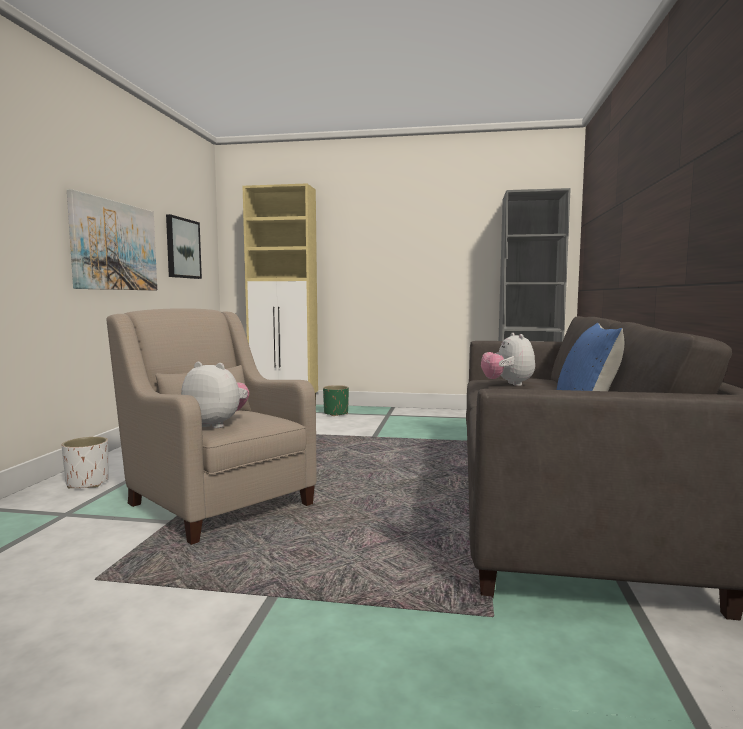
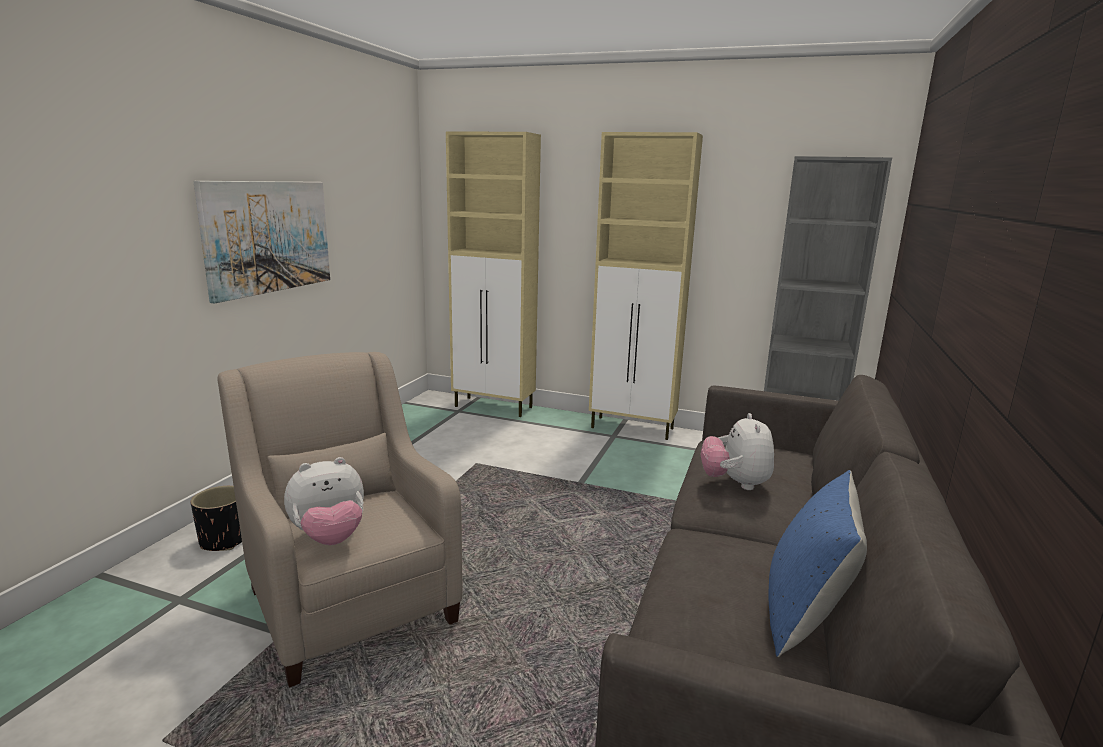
camera: 10 degrees right, 10 degrees up
white planter [61,437,109,489] -> black planter [191,486,242,551]
picture [166,214,202,279] -> none
plush toy [181,362,249,428] -> plush toy turned 120 degrees clockwise [284,457,364,545]
green planter [323,385,349,416] -> none
none -> beige cabinet [589,132,703,440]

